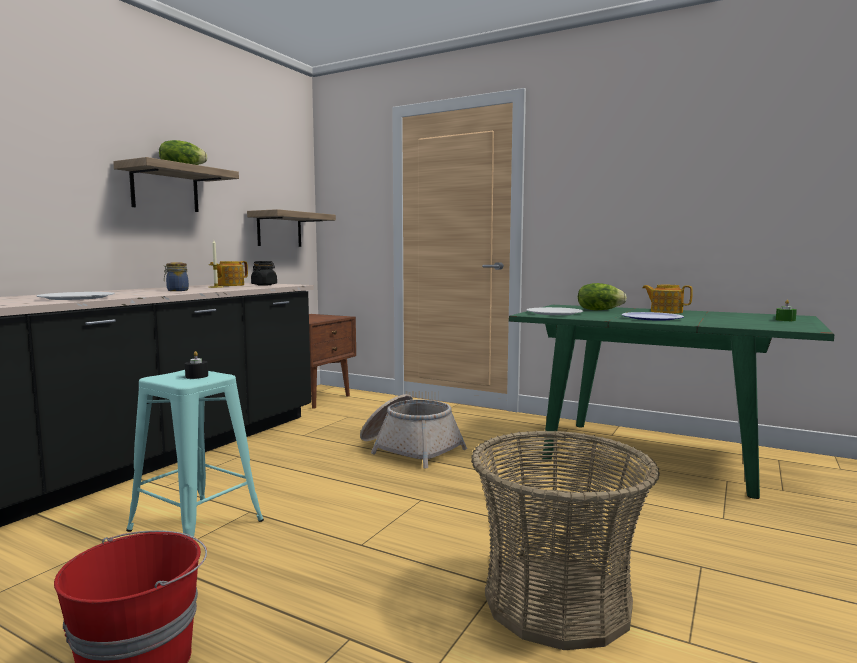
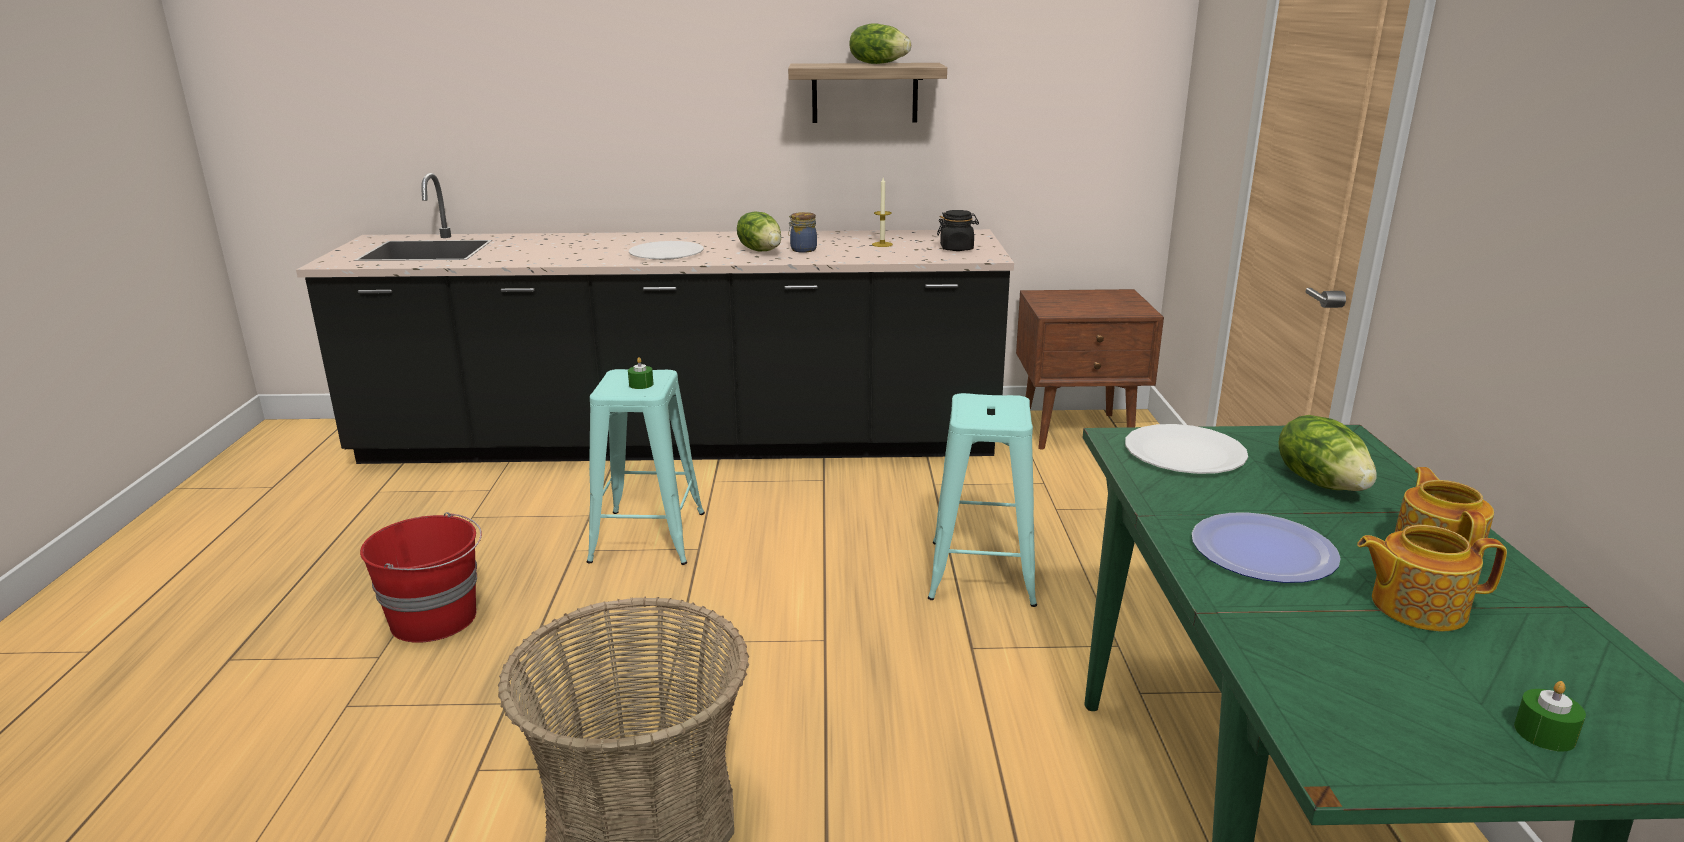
camera: 60 degrees right, 15 degrees up
black candle [185,351,208,379] -> green candle [628,357,654,389]
teapot [210,261,248,286] -> teapot moved to [1357,525,1507,631]
shelf [247,209,336,247] -> none
basket [360,394,467,468] -> turquoise stool [928,393,1037,607]
none -> lettuce [737,212,781,251]

